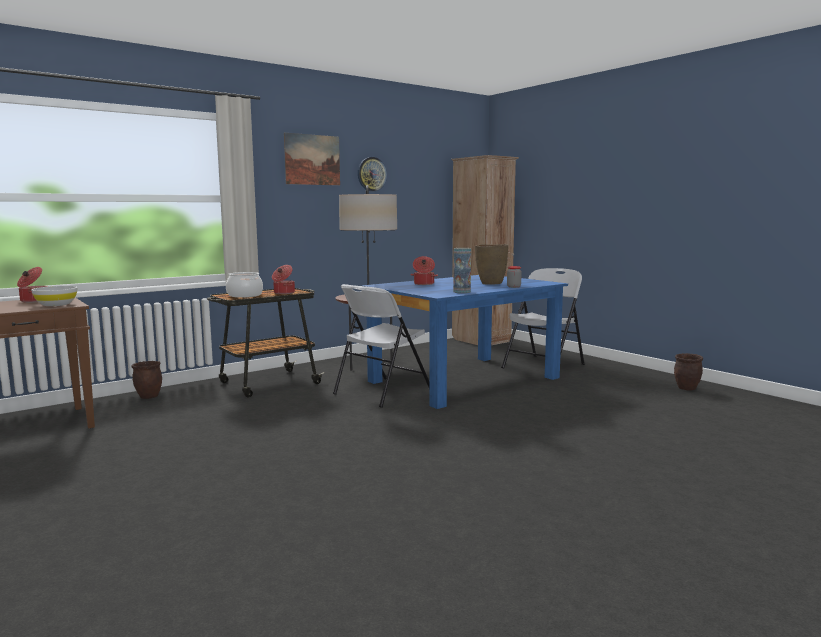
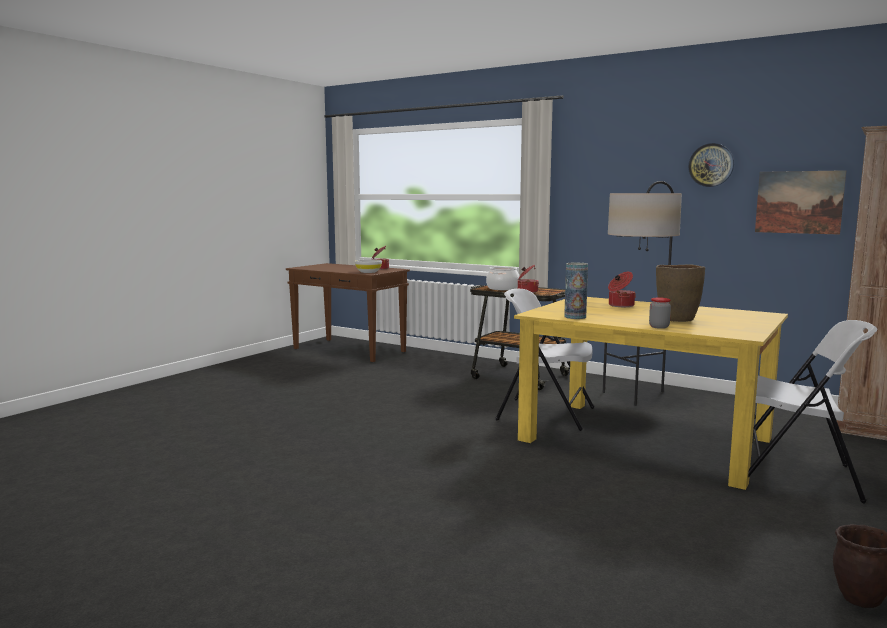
camera: 70 degrees right, 0 degrees up
brown planter [131,361,162,399] -> none
picture [284,133,340,185] -> picture moved to [755,170,846,235]
blue dining table [361,275,568,409] -> yellow dining table [514,297,788,490]

